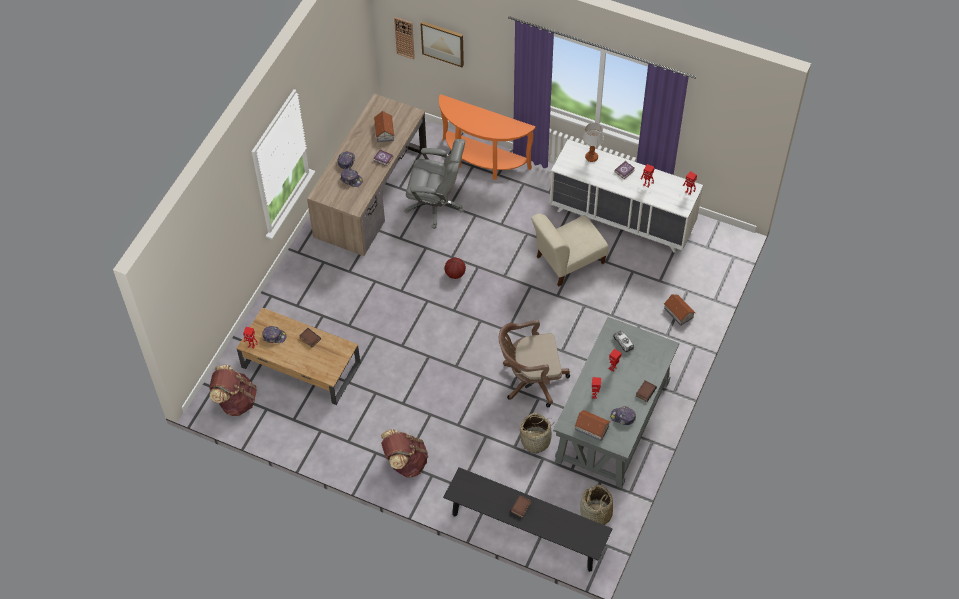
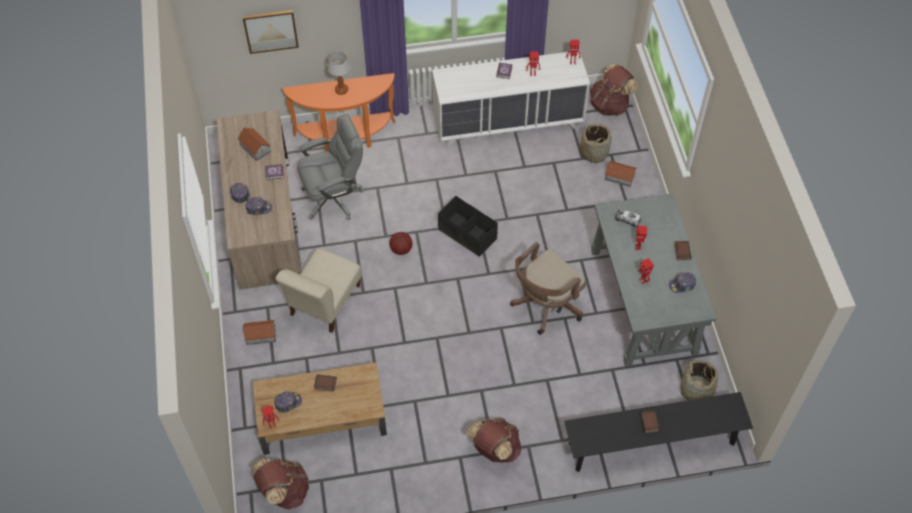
camera: 35 degrees left, 0 degrees up
wall clock [394,17,415,59] -> none
basket [520,413,552,453] -> basket moved to [580,124,611,163]
beige chair [531,214,609,286] -> beige chair moved to [275,248,362,333]
toy house [575,410,611,441] -> toy house moved to [243,320,276,345]
table lamp [583,123,604,162] -> table lamp moved to [327,51,350,95]
none -> black storage box [438,196,498,257]
none -> brown backpack [591,64,638,116]

